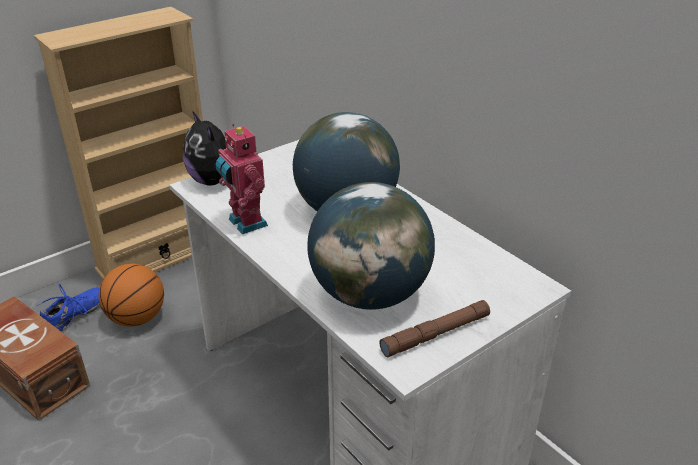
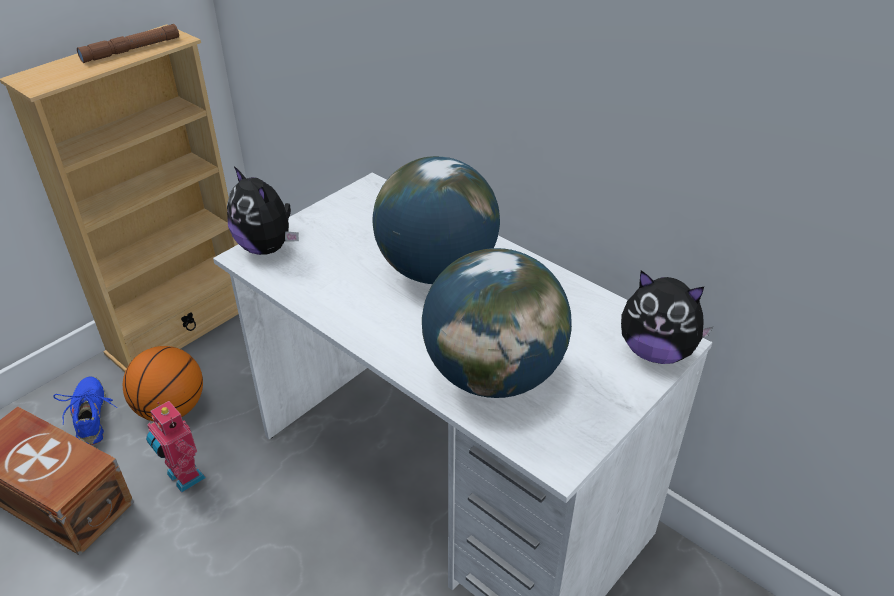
camera: 10 degrees left, 5 degrees up
blue shoe [37,284,100,331] -> blue shoe turned 45 degrees counterclockwise [53,376,117,445]
toy robot [215,124,268,234] -> toy robot moved to [146,401,206,493]
brown flashlight [379,300,490,357] -> brown flashlight moved to [77,24,179,63]
none -> plush toy [621,270,713,364]

